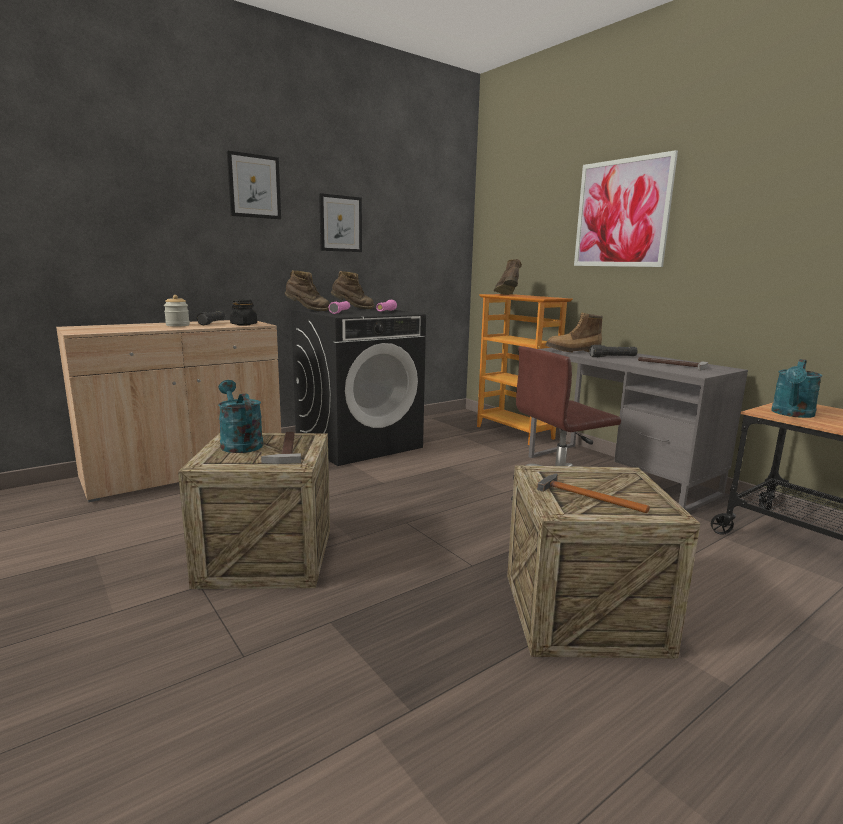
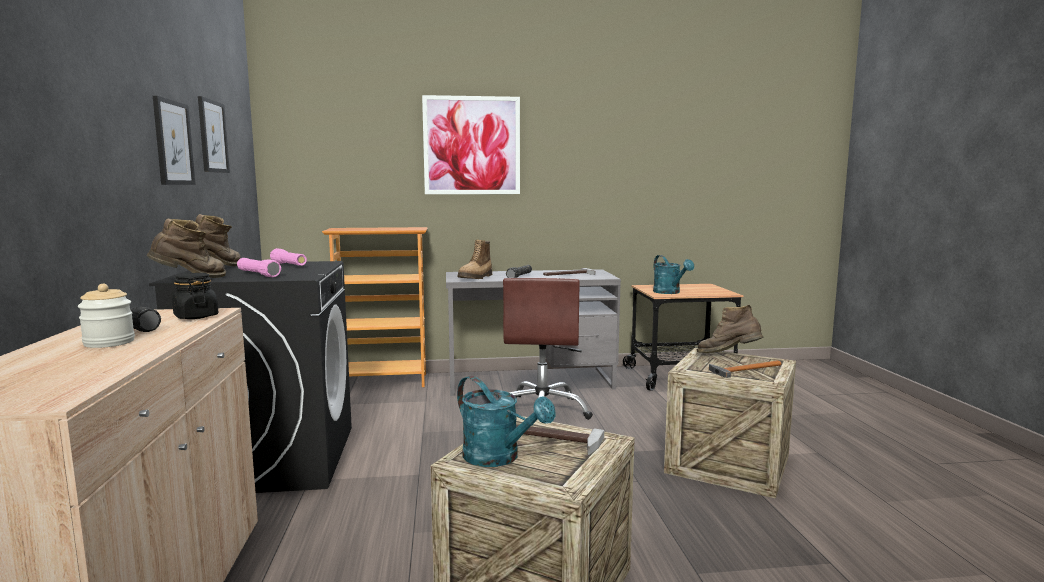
camera: 60 degrees left, 5 degrees down
turquoise watering can [218,380,263,453] -> turquoise watering can turned 135 degrees counterclockwise [457,376,556,467]
picture [227,151,281,219] -> picture moved to [198,96,230,173]
brown boot [493,259,522,295] -> brown boot moved to [697,305,763,353]

